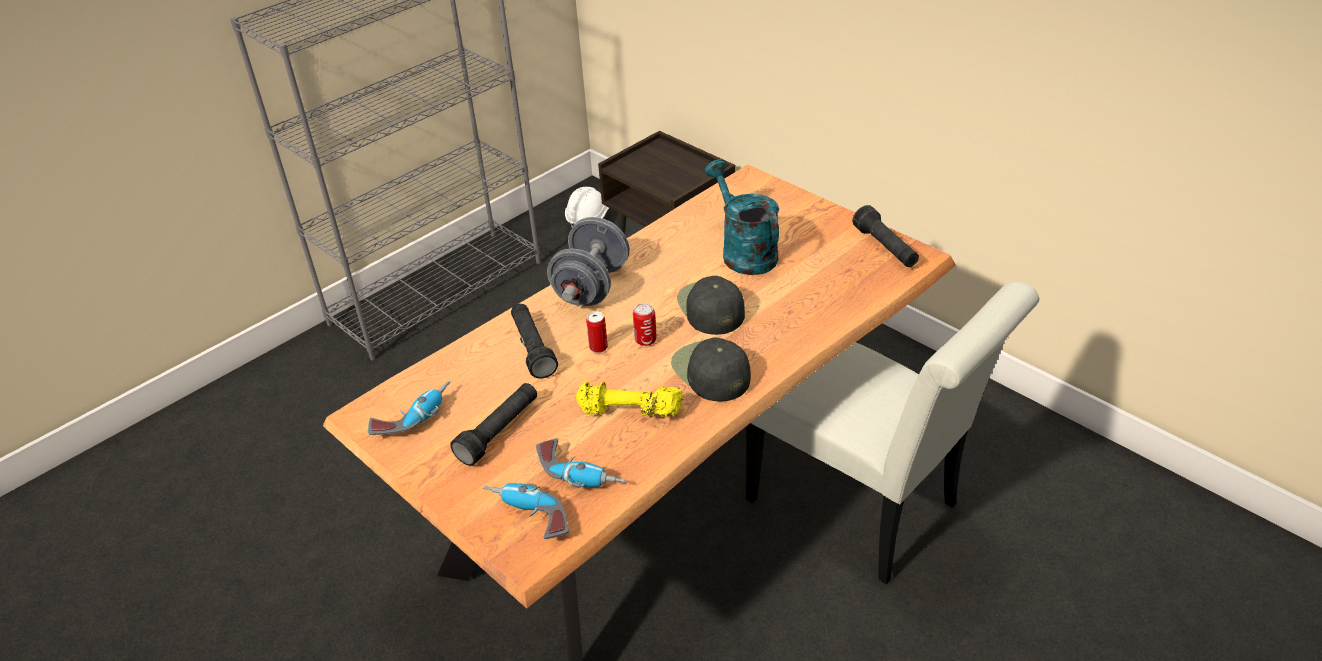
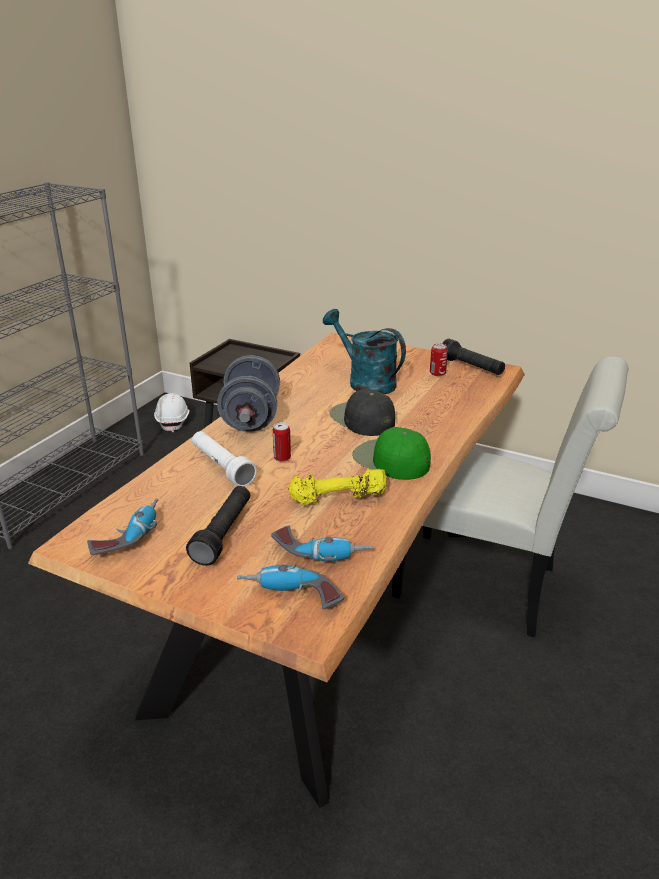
camera: 20 degrees left, 10 degrees down
black flashlight [511,304,558,379] -> white flashlight [192,431,257,487]
can [633,303,657,346] -> can moved to [430,343,448,376]
black cap [671,337,751,401] -> green cap [352,427,431,480]

